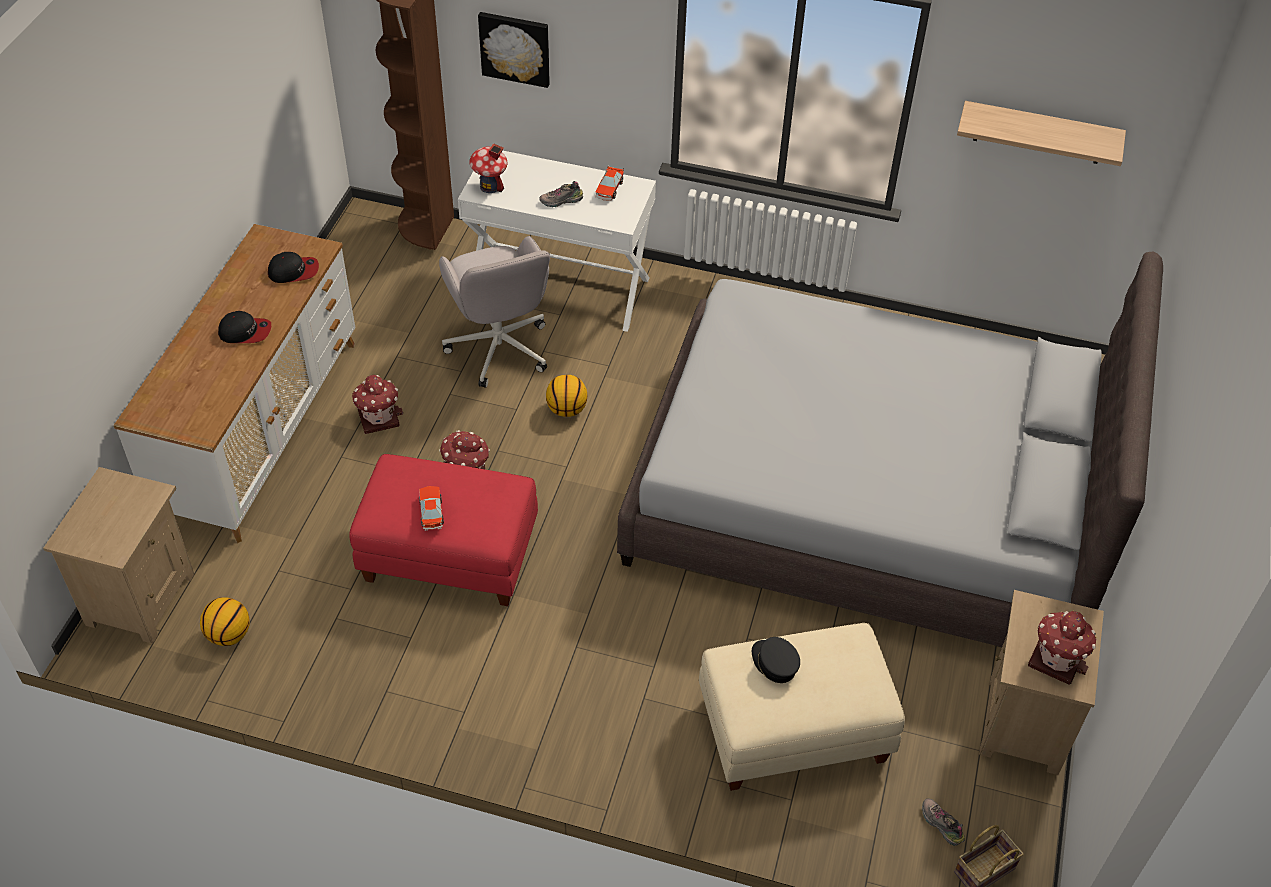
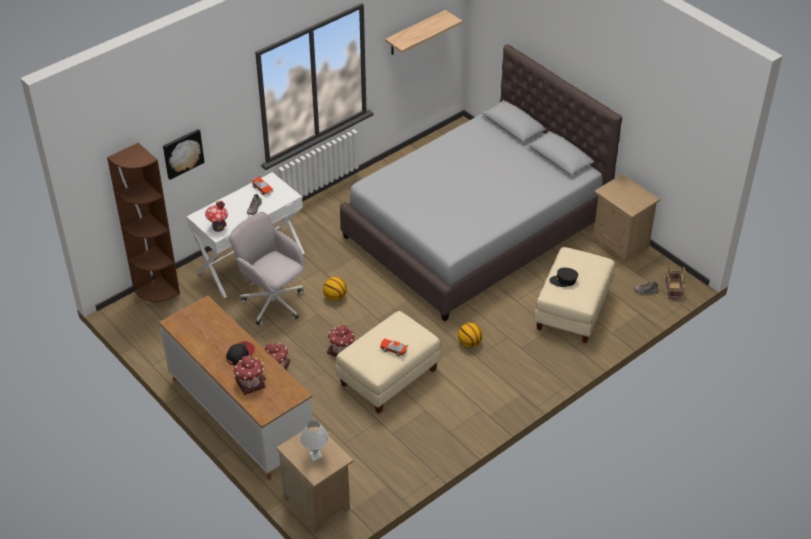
camera: 55 degrees left, 5 degrees down
basketball [200,597,250,646] -> basketball moved to [458,322,483,348]
cap [268,252,319,283] -> none
red ottoman [349,454,538,606] -> beige ottoman [336,311,441,414]
grey office chair [439,236,550,388] -> grey office chair turned 150 degrees counterclockwise [229,212,304,325]
toy house [1028,611,1096,685] -> toy house moved to [233,356,266,395]
none -> white table lamp [300,420,329,462]

